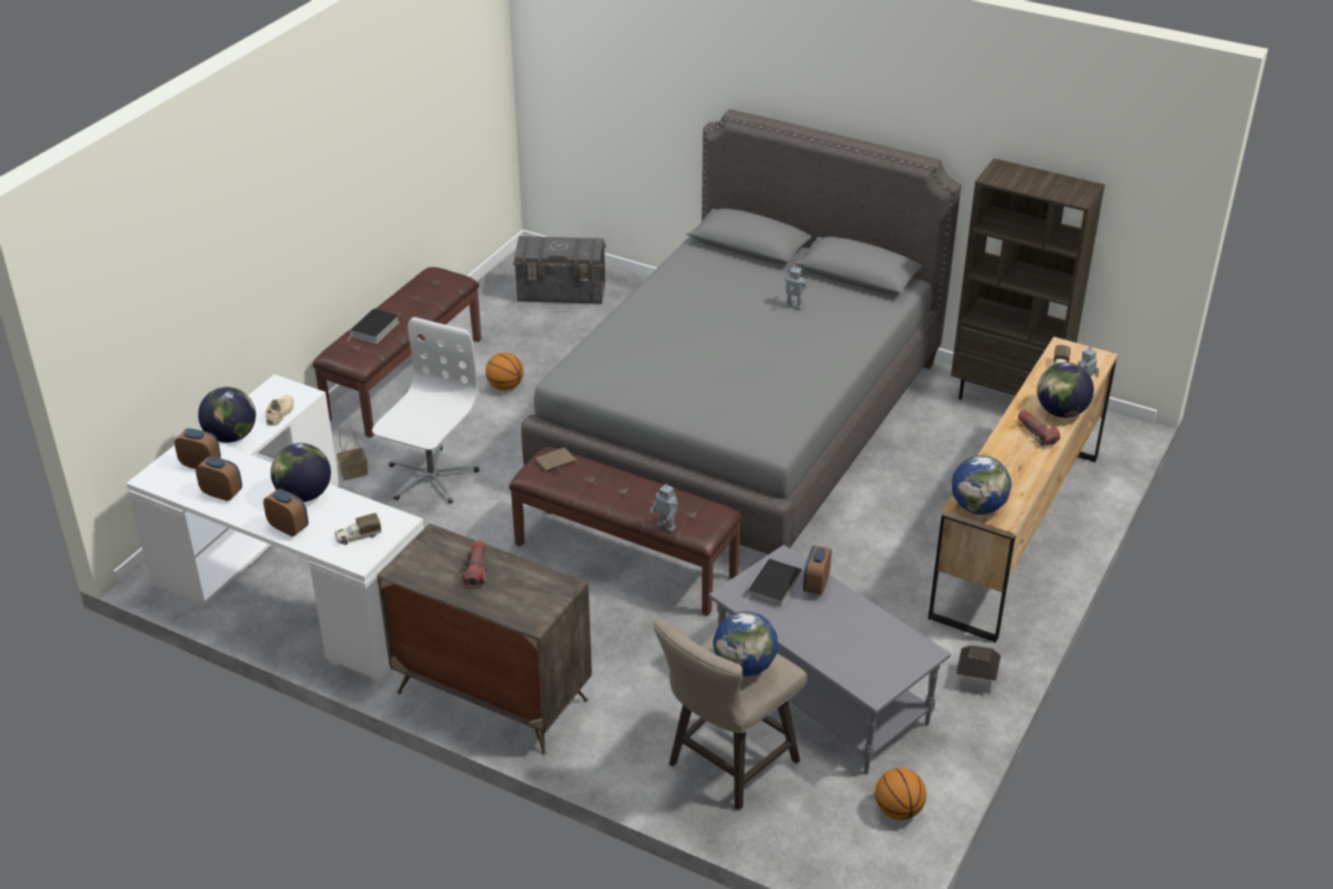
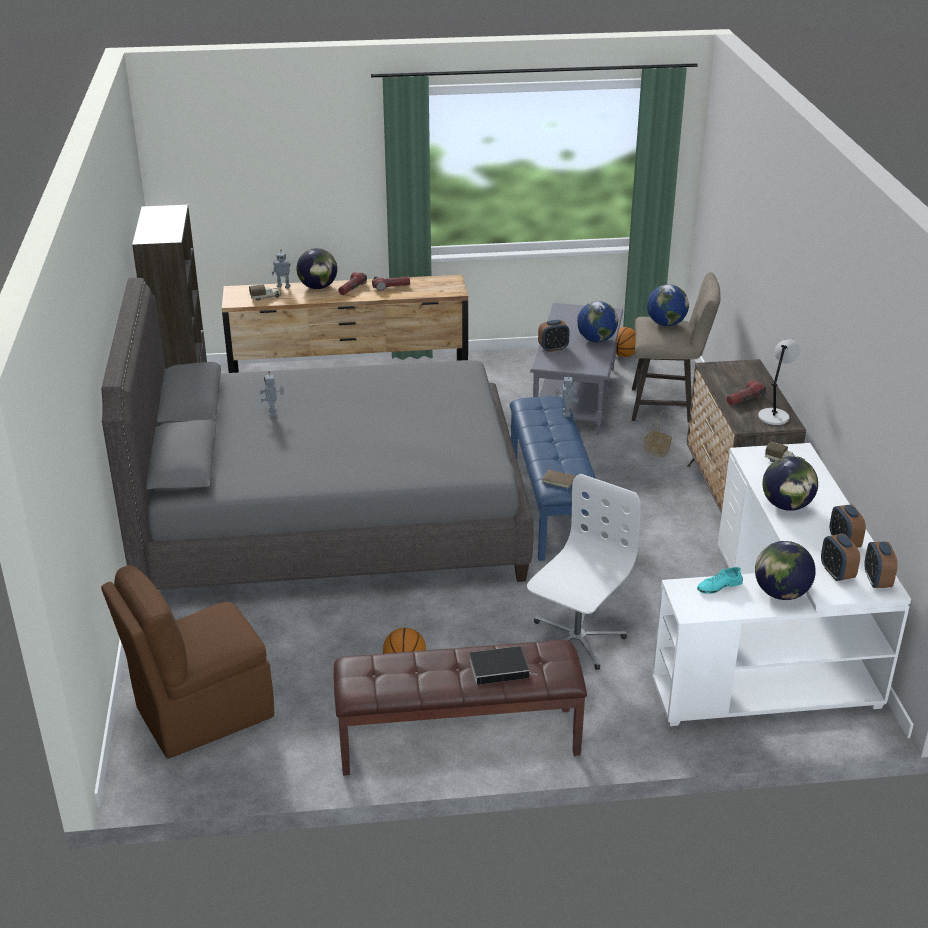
camera: 125 degrees left, 5 degrees down
alarm clock [263,489,309,536] -> alarm clock moved to [864,542,898,588]
beige shoe [266,395,294,426] -> turquoise shoe [697,567,743,594]
basket [336,425,368,480] -> basket moved to [644,410,672,458]
white office chair [372,317,479,503] -> white office chair turned 135 degrees clockwise [527,474,641,670]
brown bench [509,447,743,616] -> blue bench [509,396,596,561]
grey storage box [513,236,606,304] -> brown chair [101,565,274,759]
book [744,558,802,608] -> none
globe [952,455,1011,514] -> globe moved to [577,301,618,343]
toy house [956,645,1001,693] -> none
none -> flashlight [372,276,410,291]
none -> grey table lamp [758,339,800,425]

